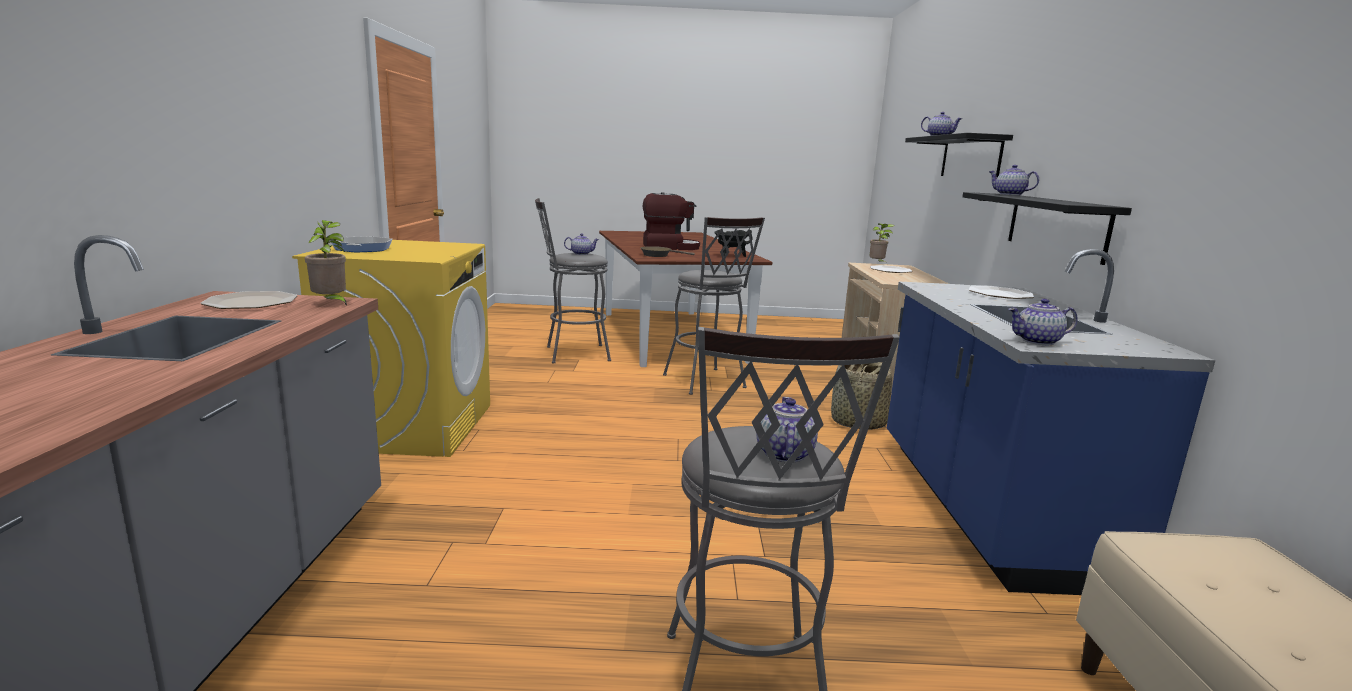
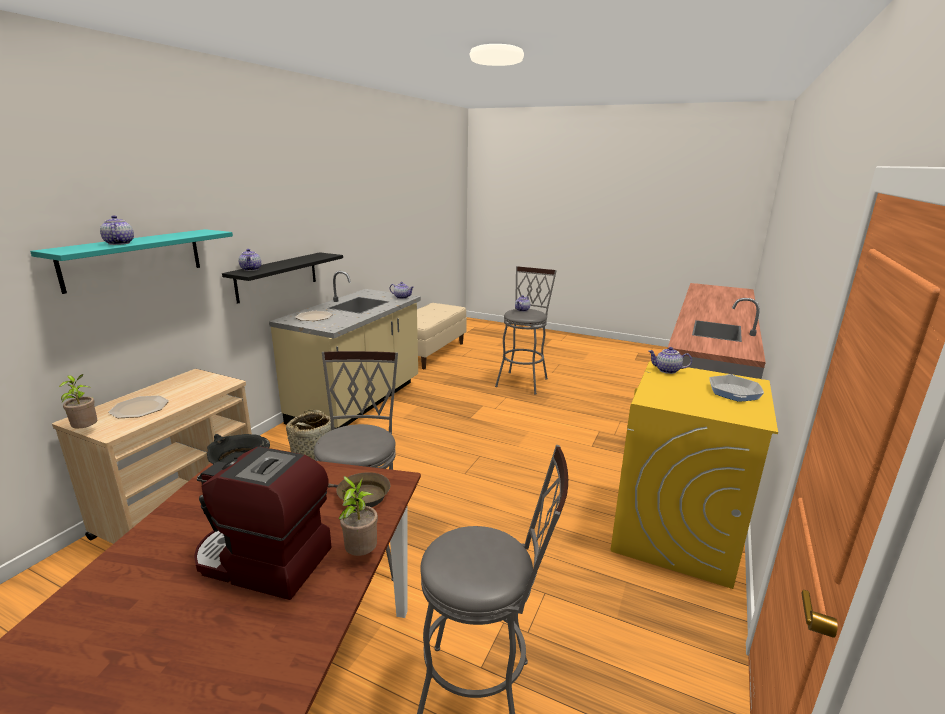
camera: 155 degrees left, 5 degrees up
plate [201,291,297,309] -> none
potted plant [305,220,347,306] -> potted plant moved to [338,476,378,556]
teapot [564,233,599,255] -> teapot moved to [649,347,692,374]
blue counter [887,249,1216,595] -> beige counter [269,271,421,429]
black shelf [905,133,1013,178] -> turquoise shelf [30,229,233,294]

